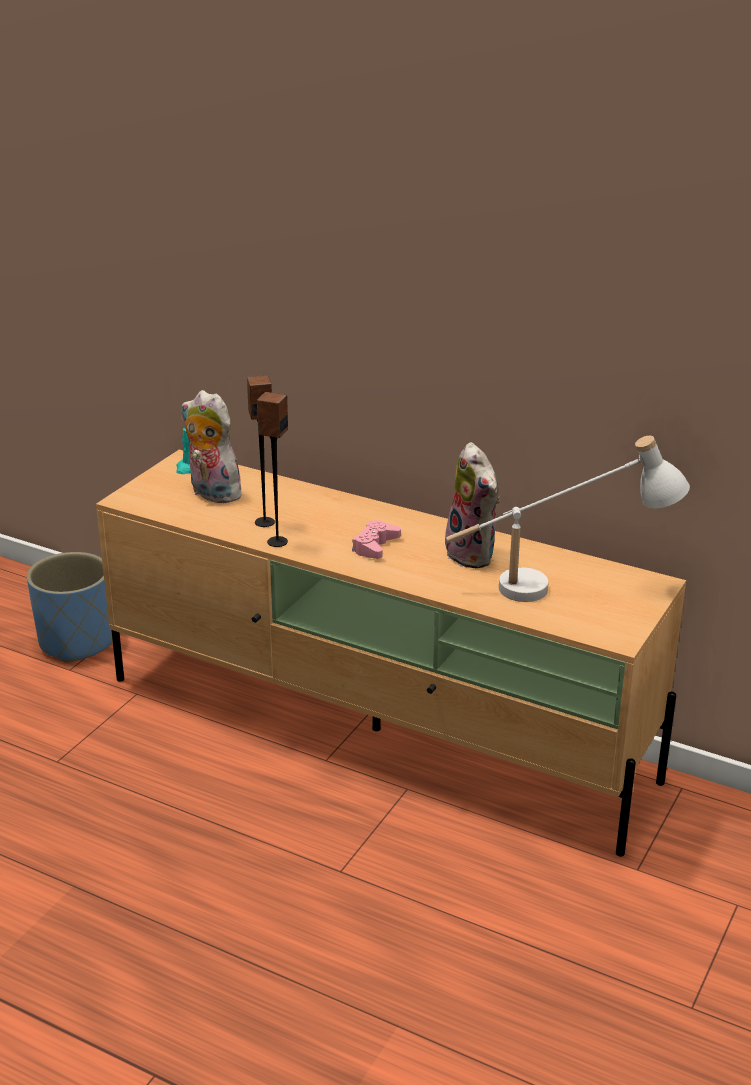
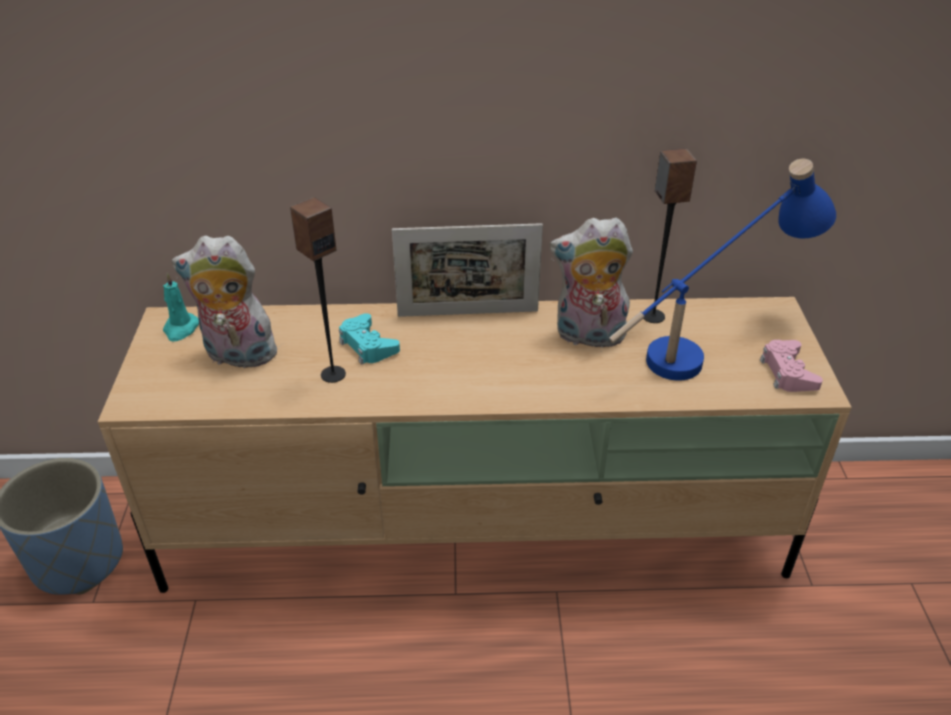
camera: 30 degrees left, 10 degrees up
speaker [257,392,288,547] -> speaker moved to [643,149,697,323]
pink game controller [352,520,401,559] -> pink game controller moved to [760,340,823,392]
plush toy [445,442,500,568] -> plush toy turned 150 degrees clockwise [550,218,633,352]
white table lamp [446,436,690,602] -> blue table lamp [609,159,836,381]
none -> turquoise game controller [339,313,400,364]
none -> picture frame [392,223,543,317]

